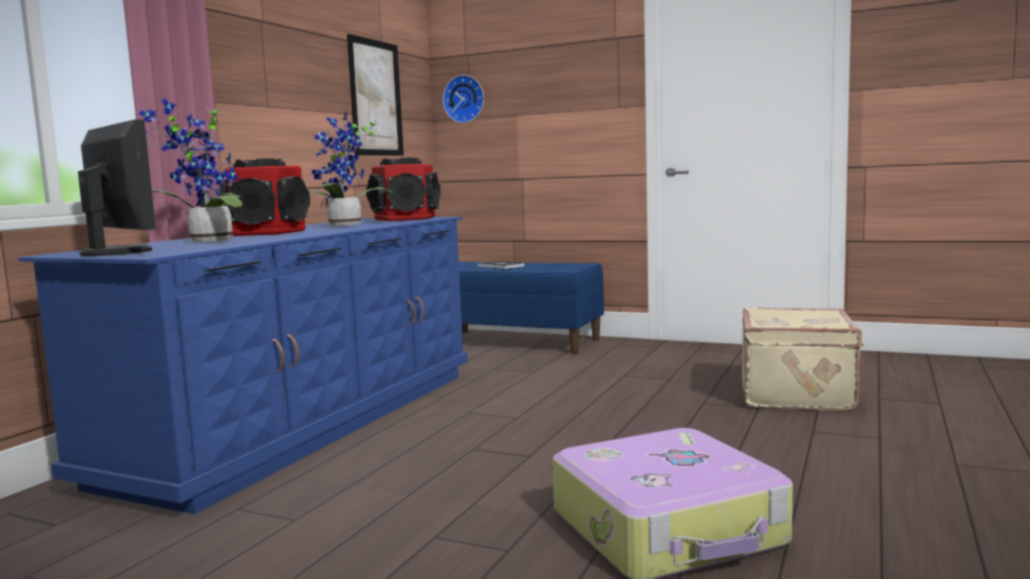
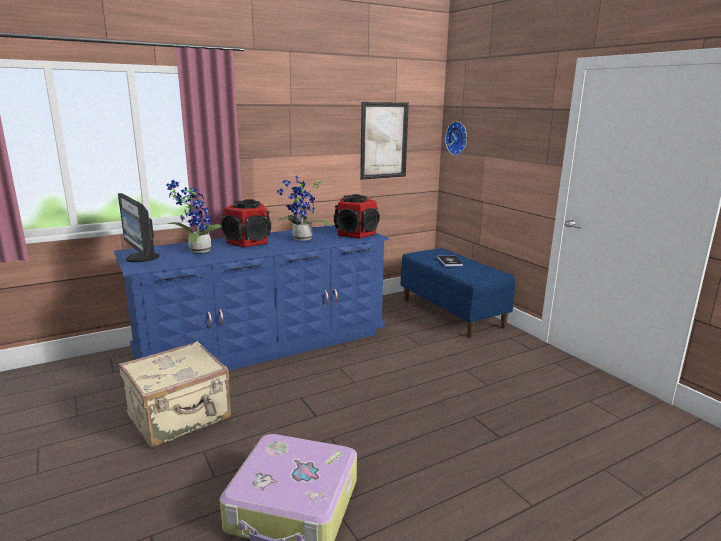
camera: 35 degrees right, 10 degrees up
monitor [78,119,156,256] -> monitor turned 150 degrees clockwise [118,193,159,262]
beige suitcase [742,307,864,411] -> beige suitcase moved to [119,341,231,448]

